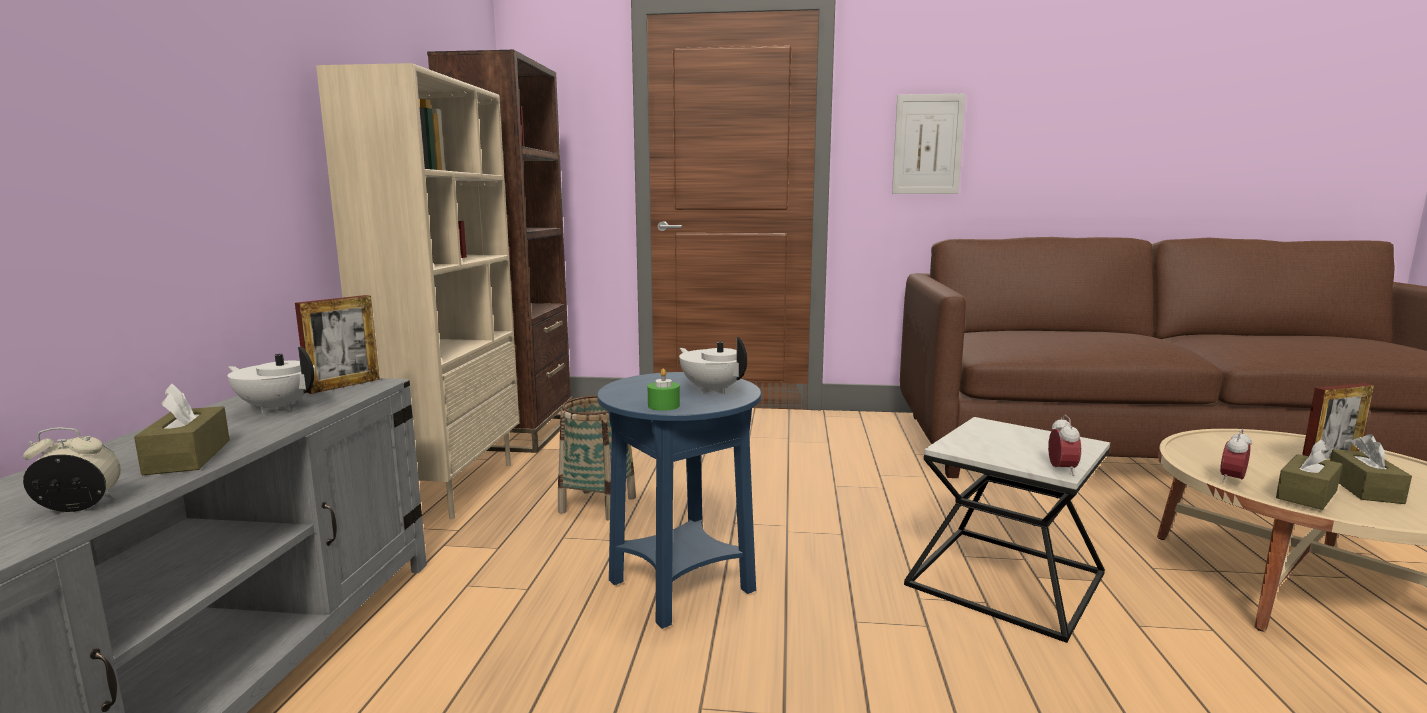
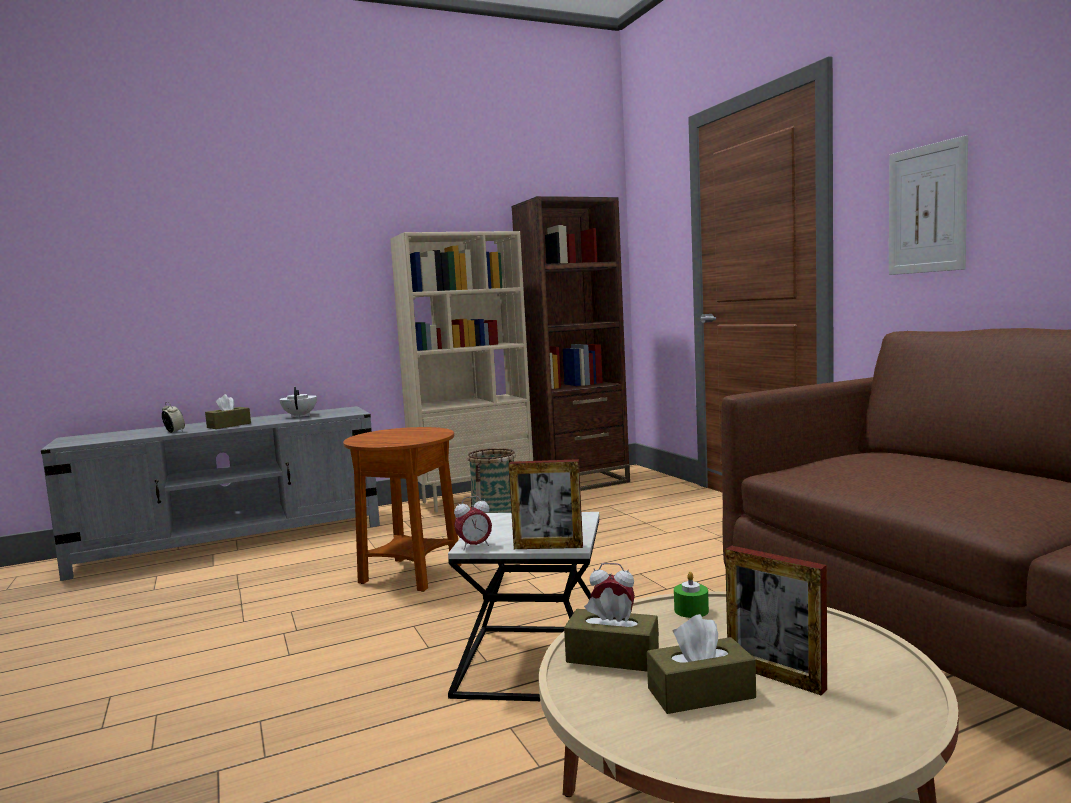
camera: 60 degrees right, 5 degrees down
picture frame [295,295,380,394] -> picture frame moved to [509,459,583,549]
blue side table [597,372,761,629] -> brown side table [343,427,461,592]
green candle [648,368,680,411] -> green candle moved to [674,572,709,618]
white teapot [679,337,747,394] -> none

